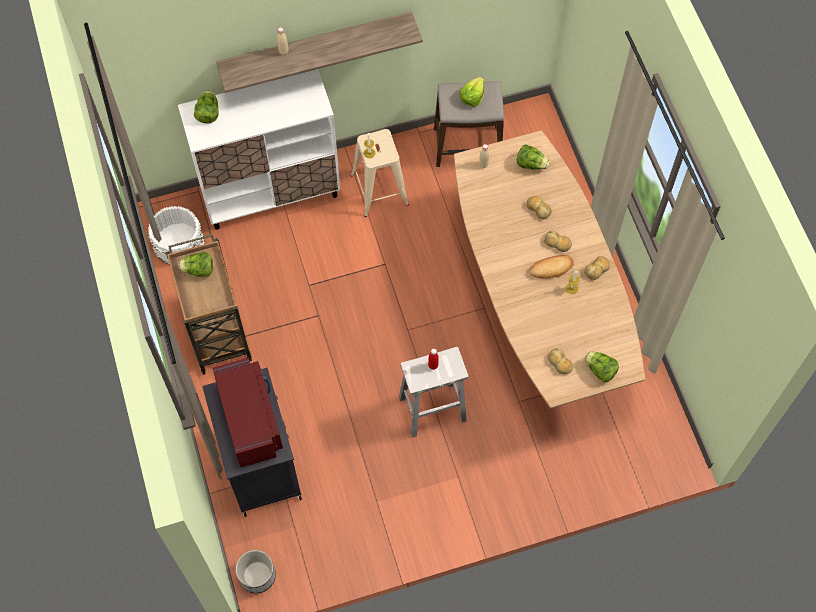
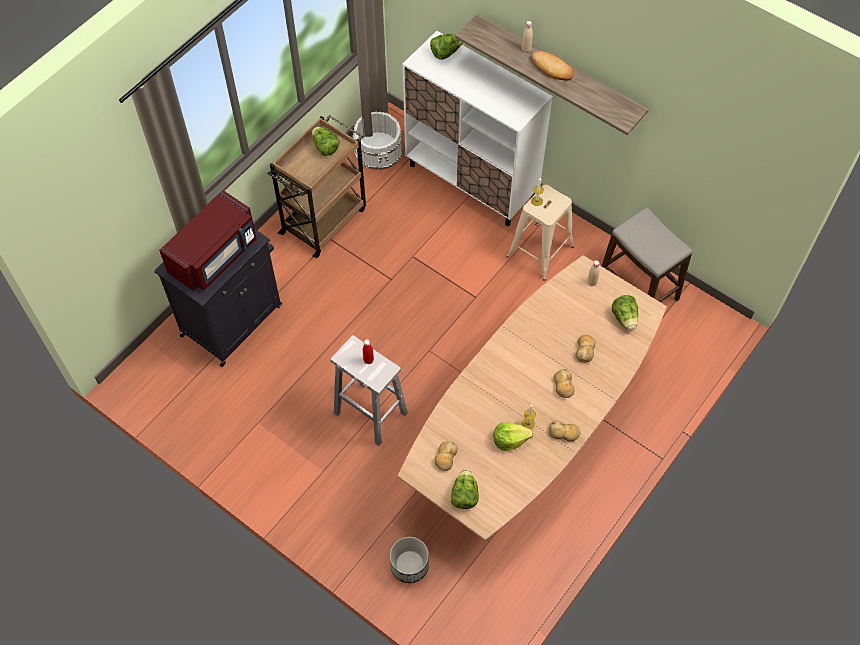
camera: 55 degrees right, 5 degrees down
planter [236,550,276,593] -> planter moved to [390,537,429,583]
lettuce [459,77,484,107] -> lettuce moved to [493,423,533,451]
bread [529,255,574,279] -> bread moved to [532,51,574,81]

